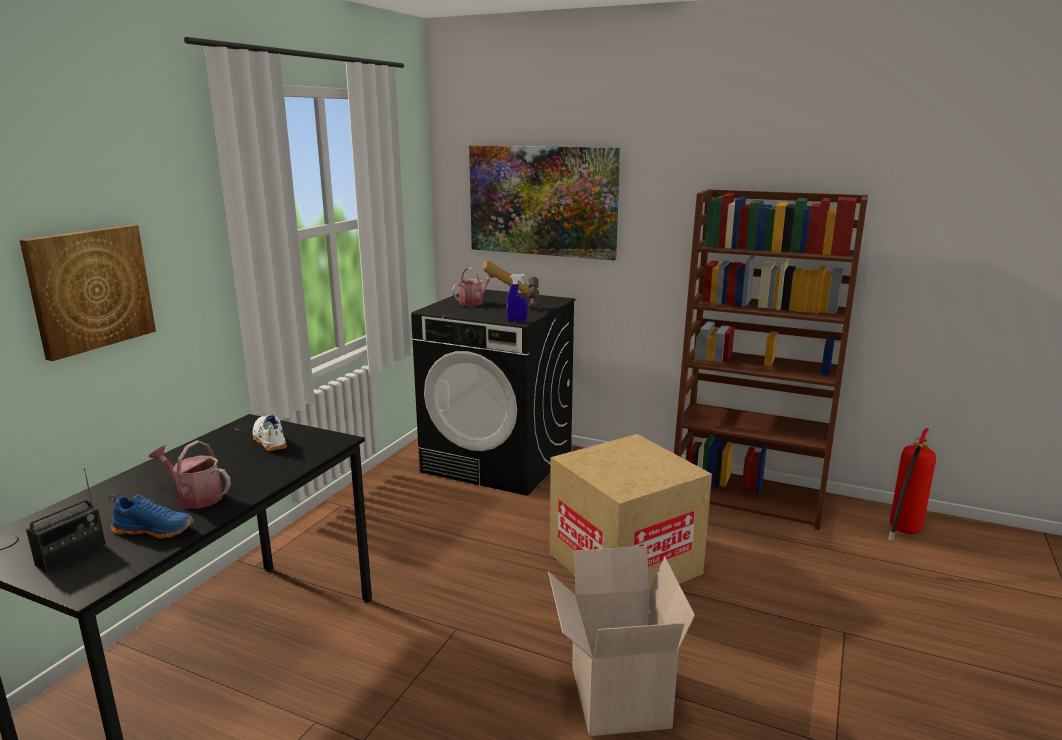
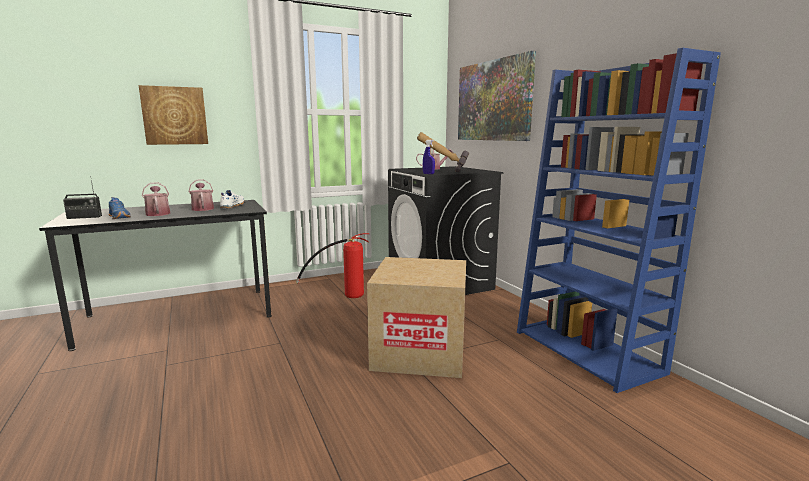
camera: 40 degrees right, 5 degrees down
cardboard box [548,546,695,736] -> none
brown bookcase [674,189,868,530] -> blue bookcase [517,48,721,393]
fire extinguisher [888,428,936,542] -> fire extinguisher moved to [296,233,369,298]
none -> watering can [189,179,214,211]

